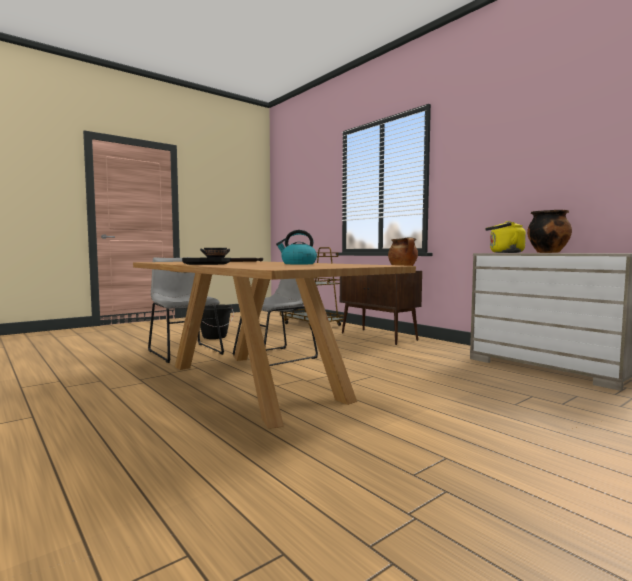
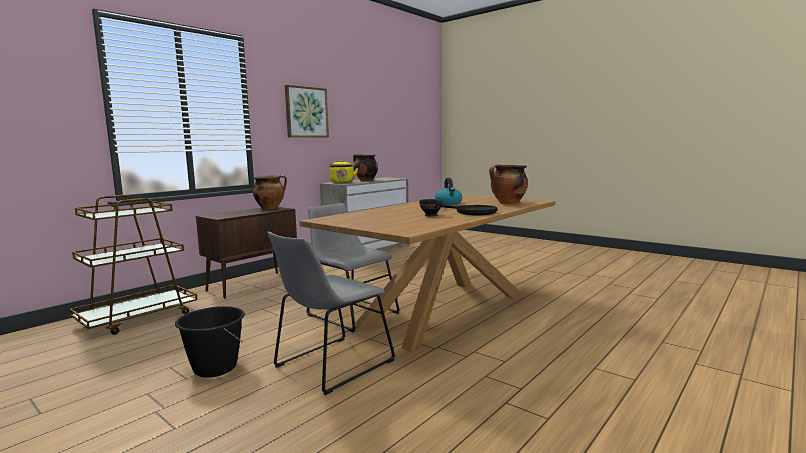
camera: 100 degrees left, 5 degrees up
none -> picture [285,85,329,137]
none -> cooking pot [489,164,528,204]

